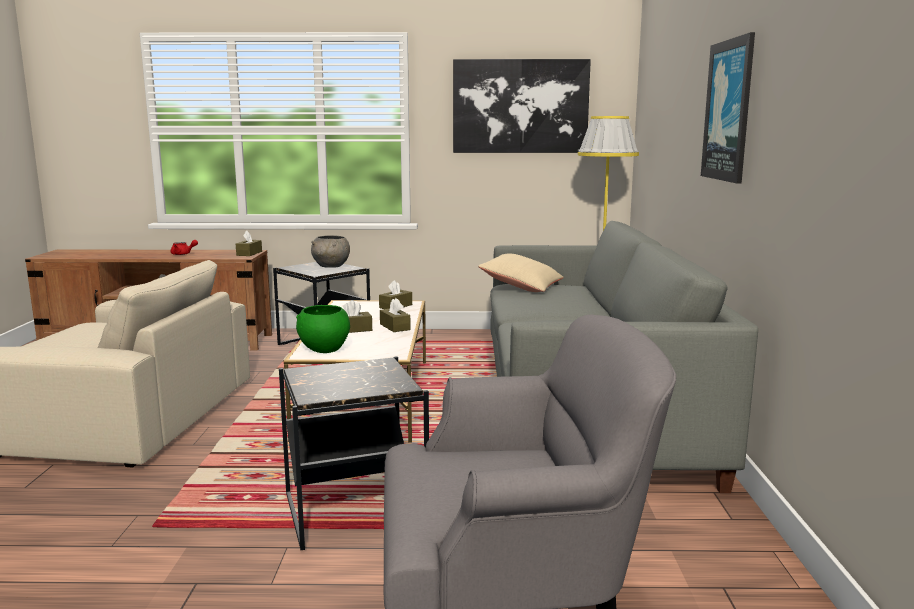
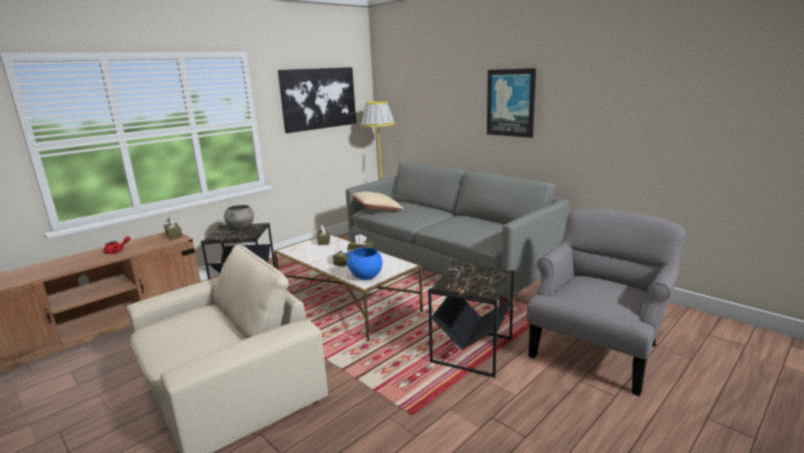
camera: 45 degrees left, 5 degrees up
green bowl [296,305,350,353] -> blue bowl [346,248,382,280]

